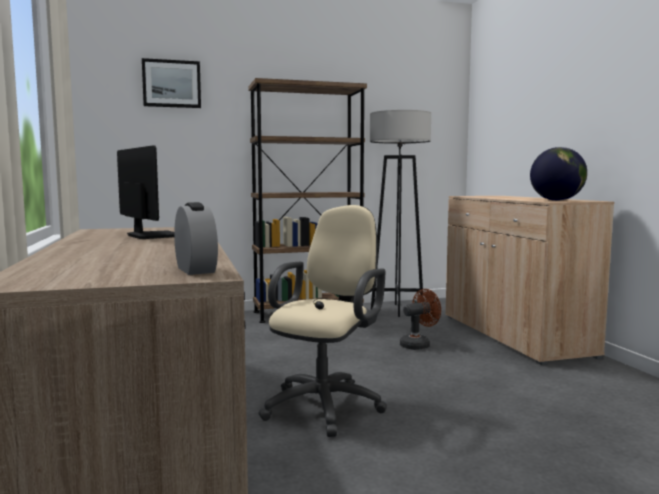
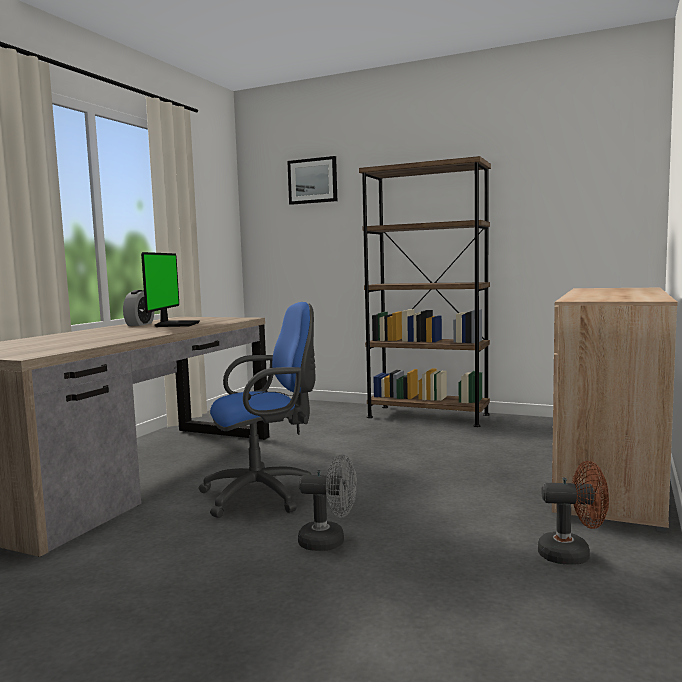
camera: 40 degrees right, 0 degrees up
alarm clock [174,202,218,275] -> alarm clock moved to [123,290,154,326]
beige office chair [259,205,387,437] -> blue office chair [198,302,316,518]
grey floor lamp [370,110,431,317] -> none
brown fan [400,289,441,350] -> brown fan moved to [538,461,609,565]
globe [530,147,587,201] -> none
none -> grey fan [298,454,357,551]

